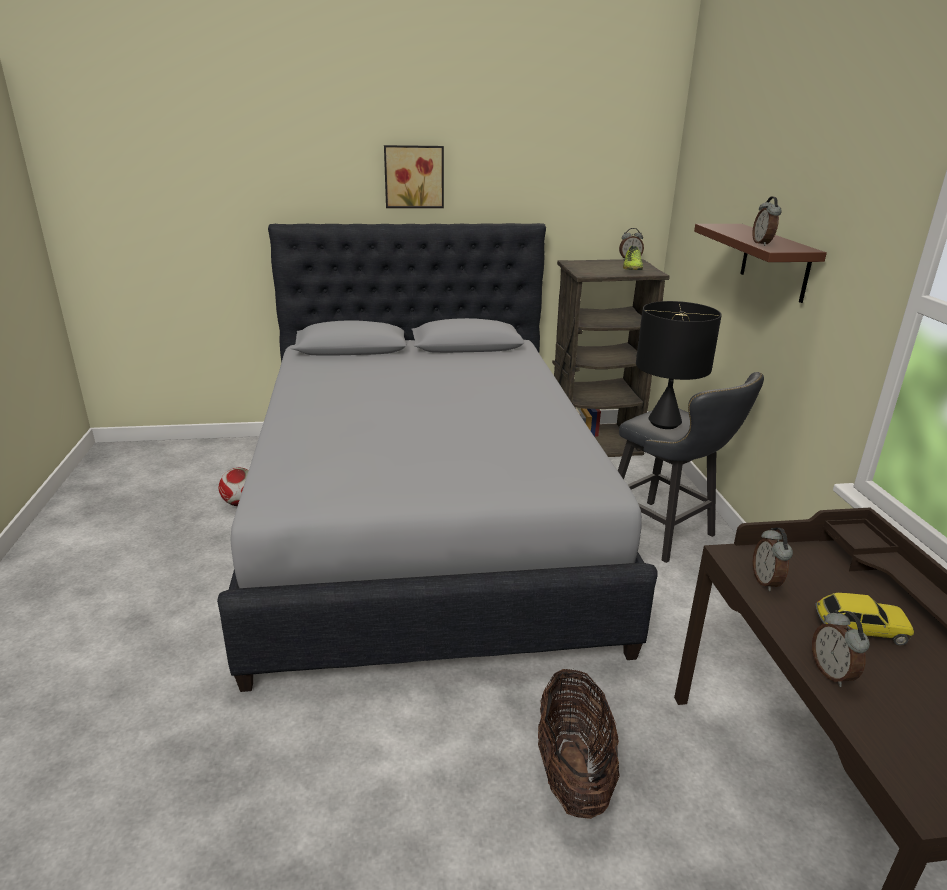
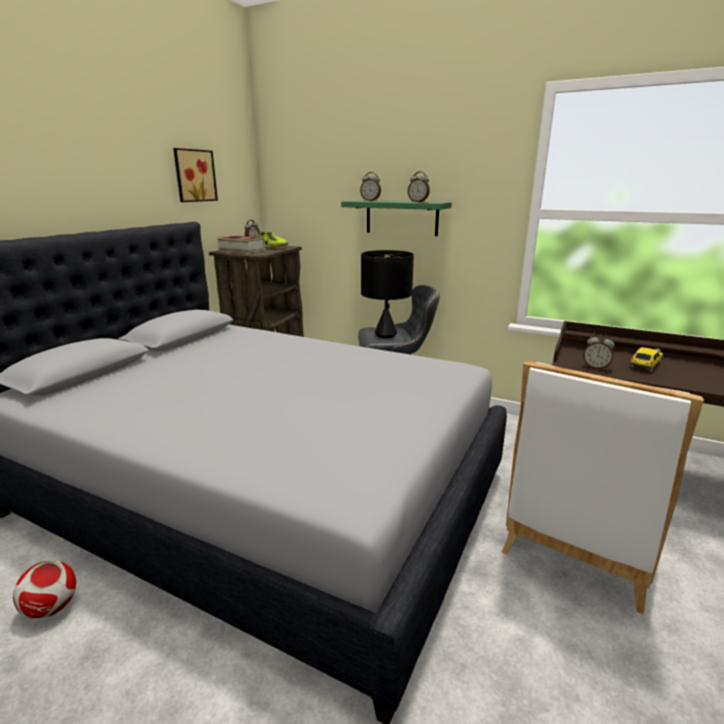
camera: 55 degrees left, 5 degrees down
picture [384,145,444,208] -> picture moved to [173,148,218,202]
basket [538,669,619,819] -> white chair [501,361,704,614]
brown shelf [694,224,827,303] -> green shelf [341,200,452,236]
alarm clock [812,610,870,687] -> alarm clock moved to [360,172,381,201]
none -> book [216,236,265,253]

